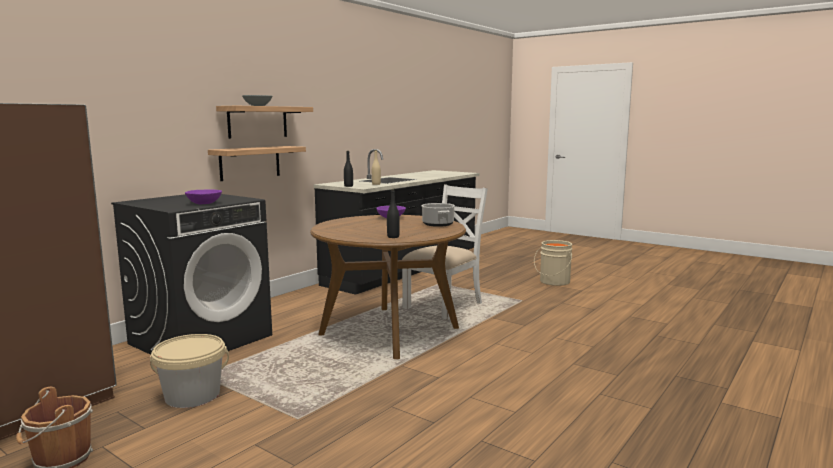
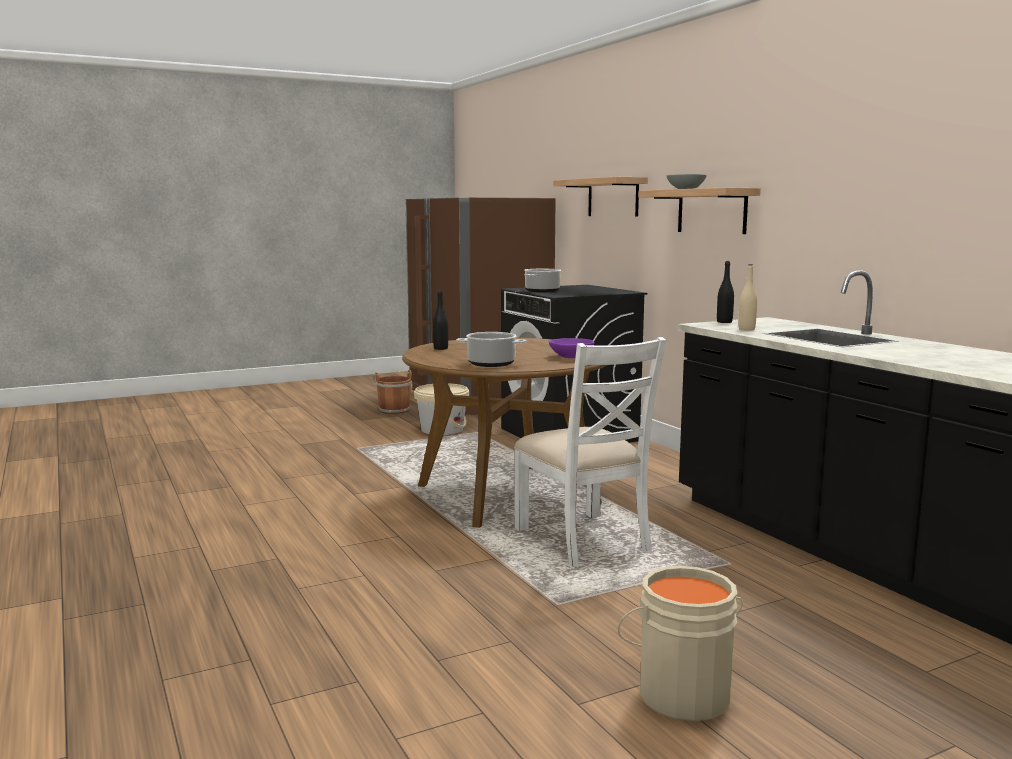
camera: 115 degrees right, 0 degrees up
purple bowl [185,190,222,204] -> cooking pot [524,269,561,292]
shelf [208,146,306,181] -> shelf moved to [553,177,648,217]

